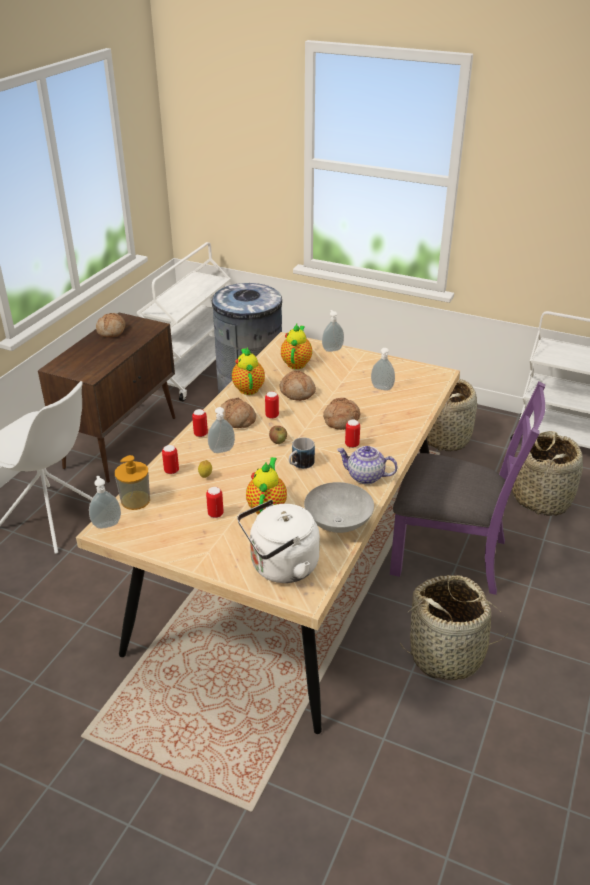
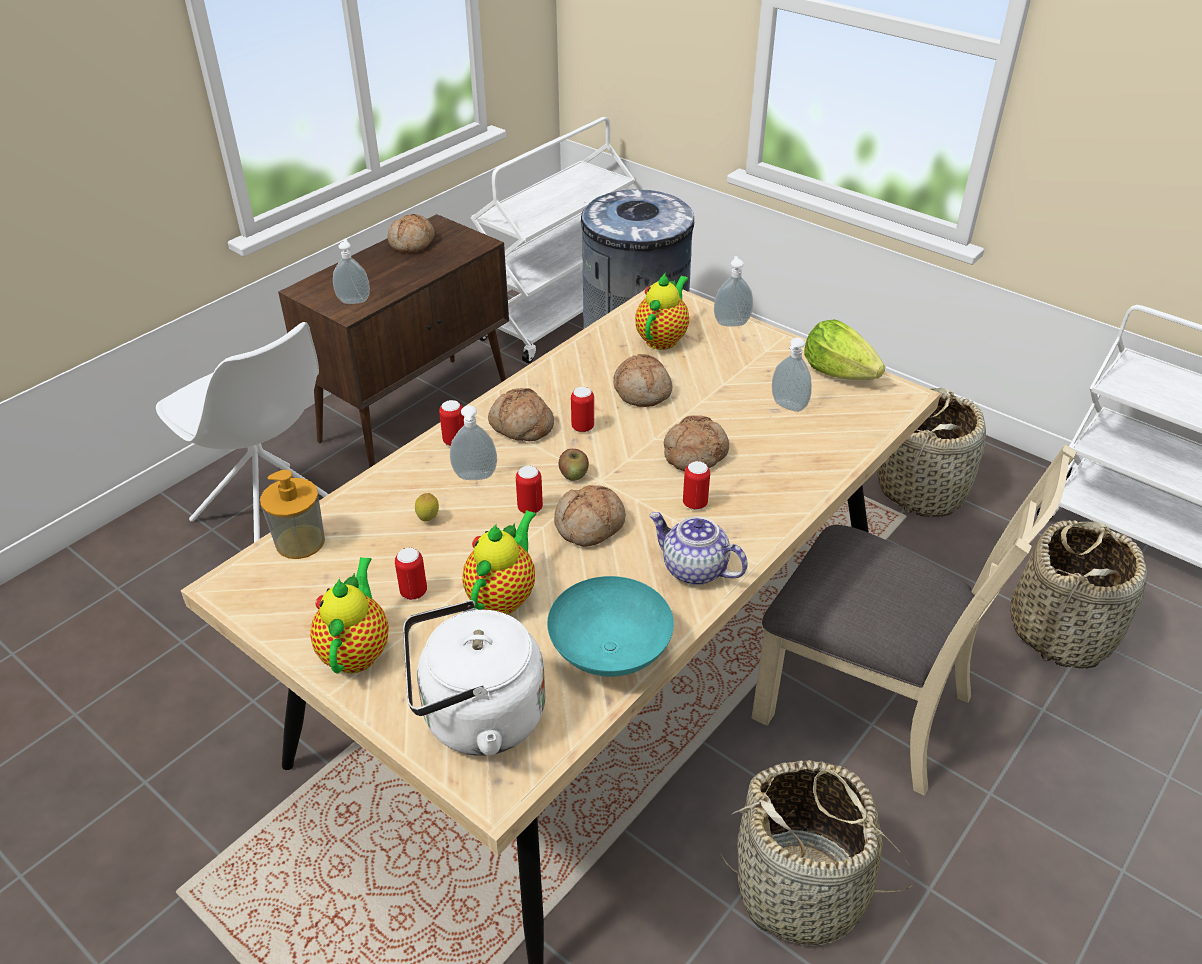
camera: 15 degrees right, 5 degrees up
soap dispenser [89,476,121,529] -> soap dispenser moved to [333,239,370,304]
can [162,445,179,474] -> can moved to [516,466,543,514]
teapot [232,347,265,395] -> teapot moved to [310,557,389,673]
mug [289,437,315,469] -> bread [554,485,626,547]
grey bowl [304,482,374,533] -> turquoise bowl [547,576,674,676]
purple chair [390,381,545,595] -> beige chair [752,444,1077,796]
none -> lettuce [804,319,885,380]

